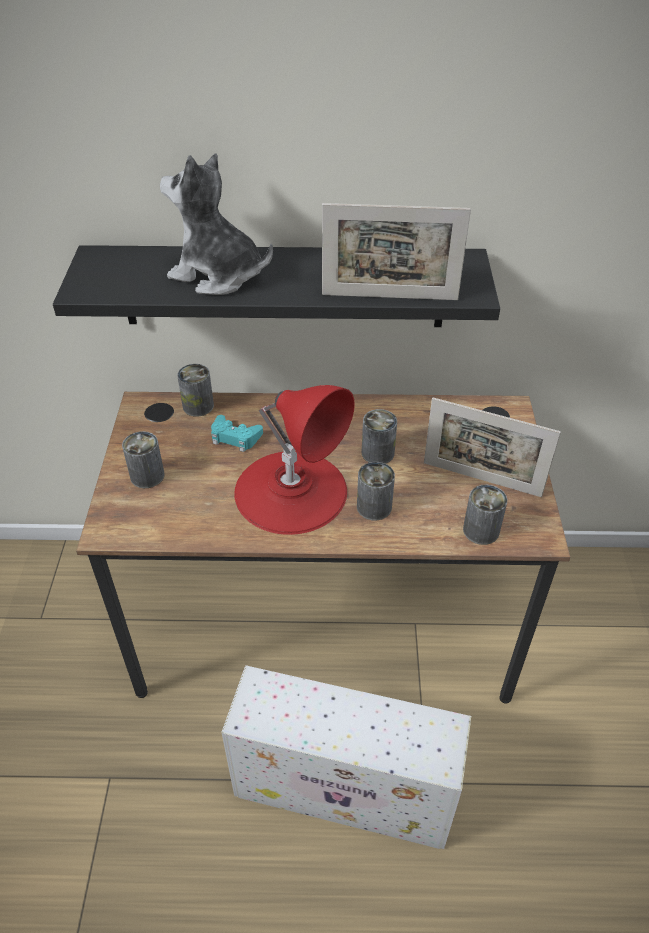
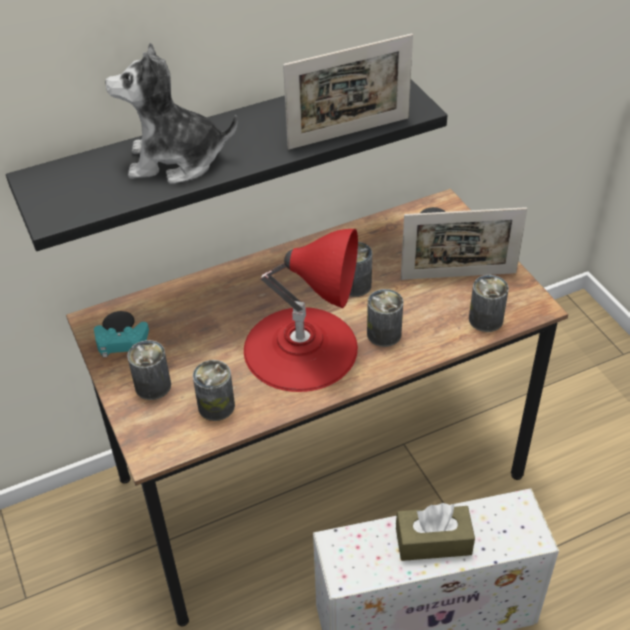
camera: 25 degrees left, 0 degrees up
can [177,364,214,417] -> can moved to [193,360,235,421]
turquoise game controller [211,415,263,452] -> turquoise game controller moved to [94,322,149,357]
none -> brown tissue box [396,503,475,561]

